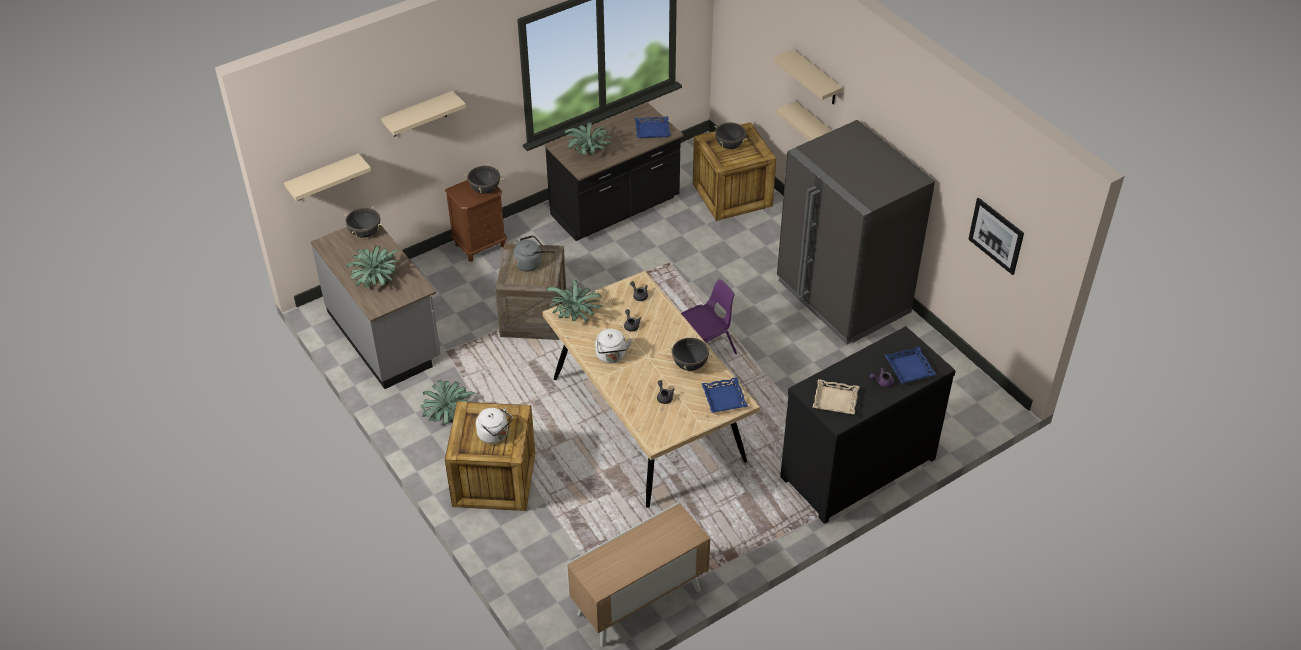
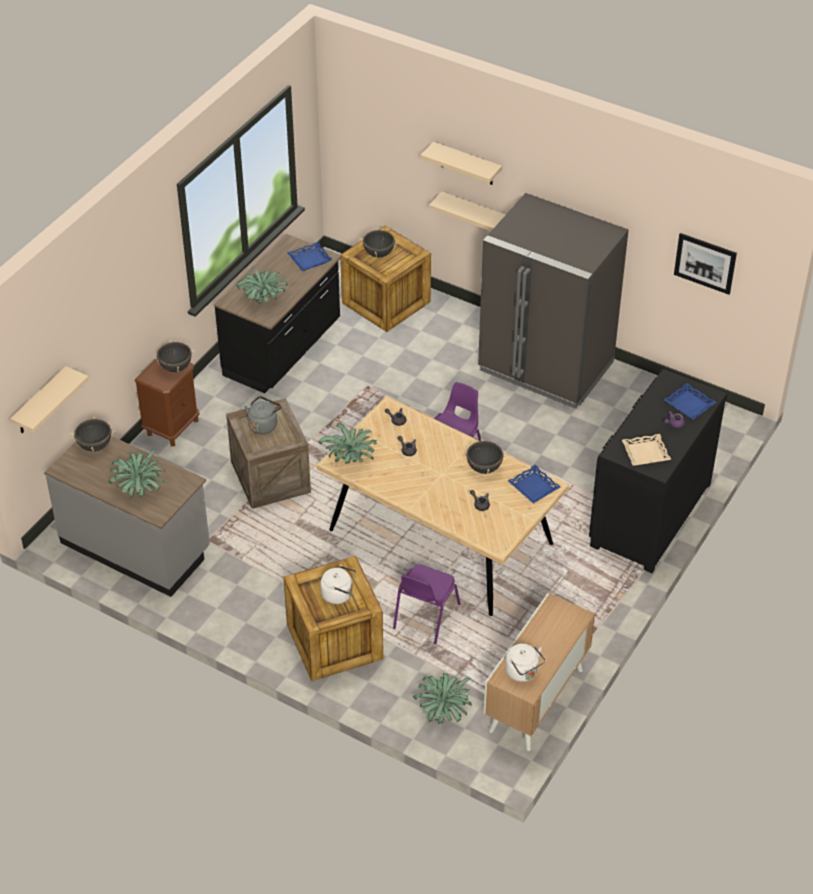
camera: 25 degrees left, 0 degrees up
beige shelf [381,91,466,137] -> none
potted plant [420,380,476,425] -> potted plant moved to [413,673,472,724]
white kettle [595,329,632,363] -> white kettle moved to [505,644,546,682]
none -> purple chair [393,564,461,644]

